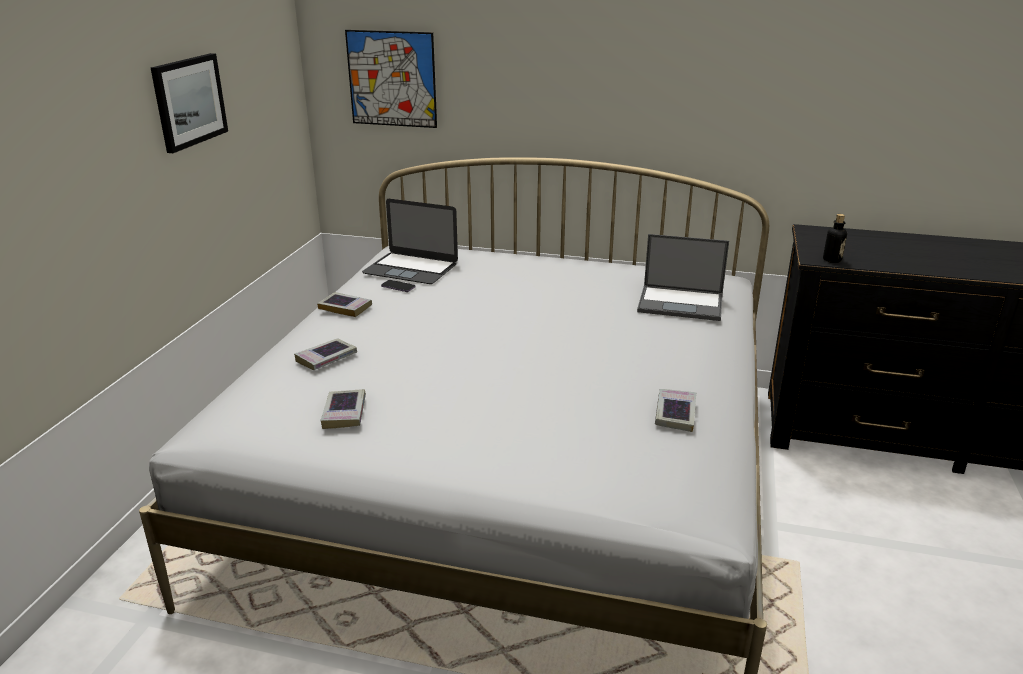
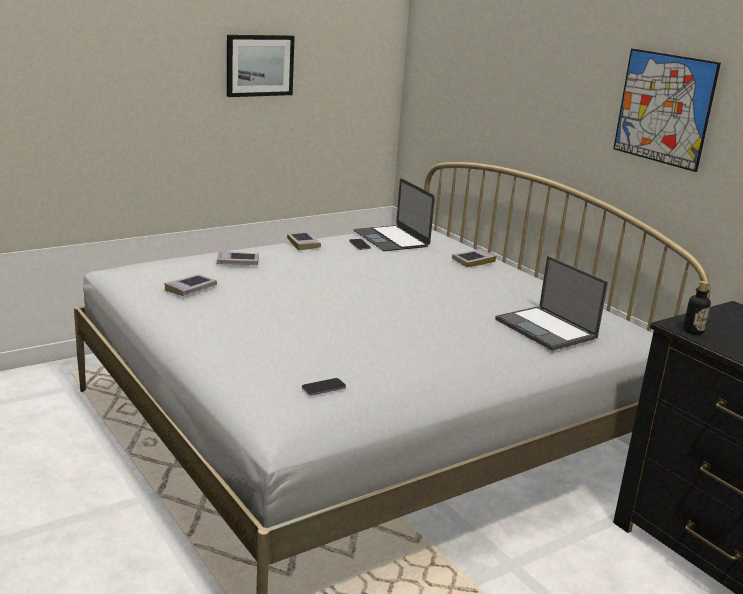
camera: 40 degrees right, 5 degrees down
picture [345,30,437,128] -> picture moved to [613,49,721,172]
book [655,389,696,432] -> book moved to [452,249,496,267]
none -> phone [302,378,346,395]

